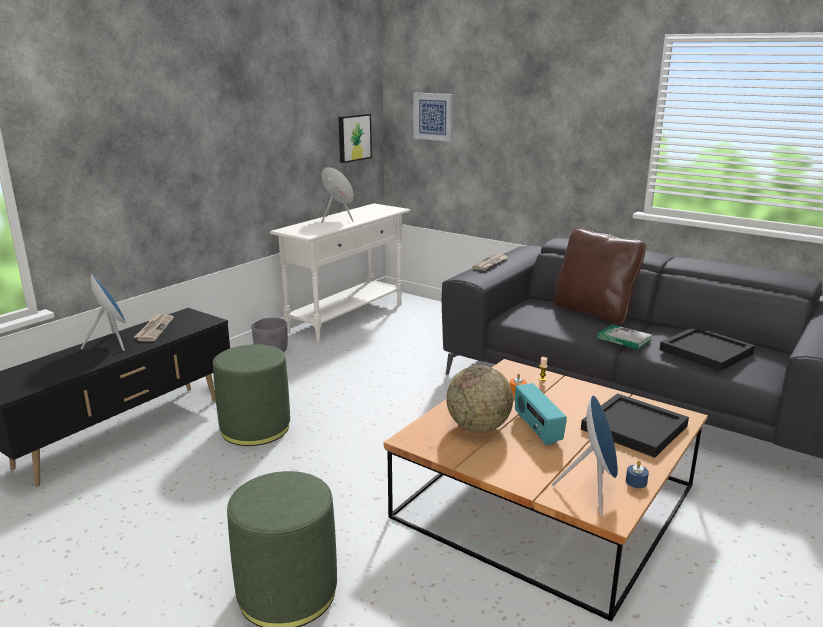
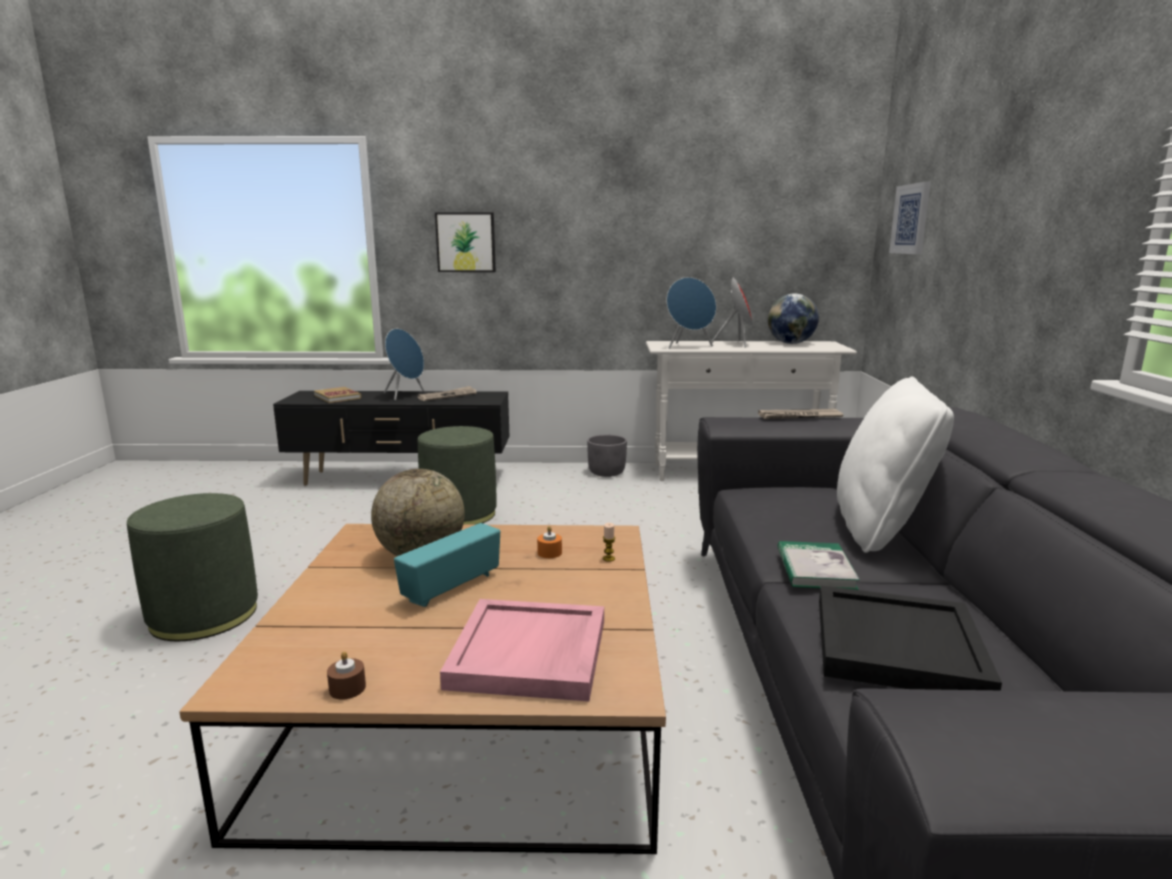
camera: 55 degrees right, 5 degrees down
picture [338,114,372,163] -> picture moved to [435,212,496,272]
blue speaker [552,395,618,515] -> blue speaker moved to [667,277,716,349]
brown pillow [553,228,646,324] -> white pillow [837,376,954,553]
black tray [581,393,689,458] -> pink tray [440,599,604,702]
blue candle [626,461,649,488] -> brown candle [327,651,366,700]
none -> book [314,387,361,403]
none -> globe [768,293,819,344]

